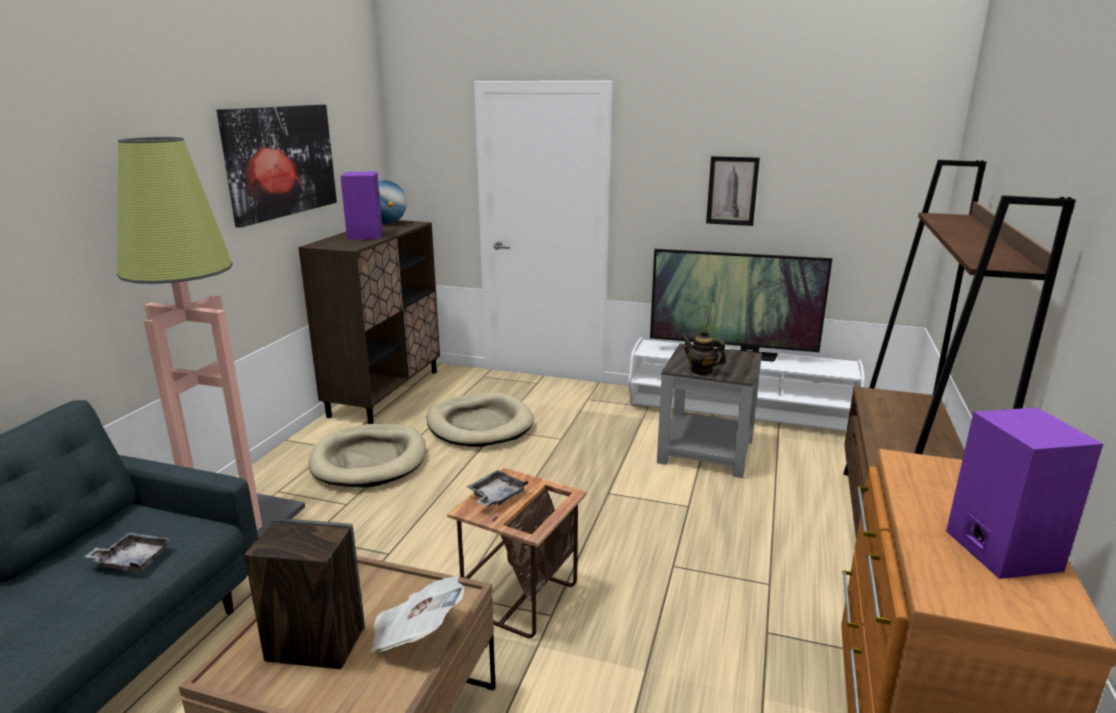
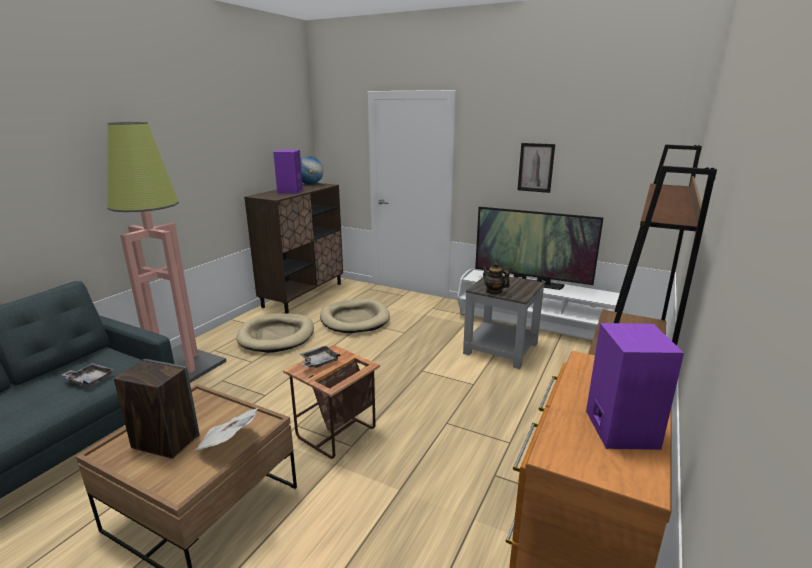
camera: 10 degrees right, 0 degrees up
picture [217,105,337,228] -> none

